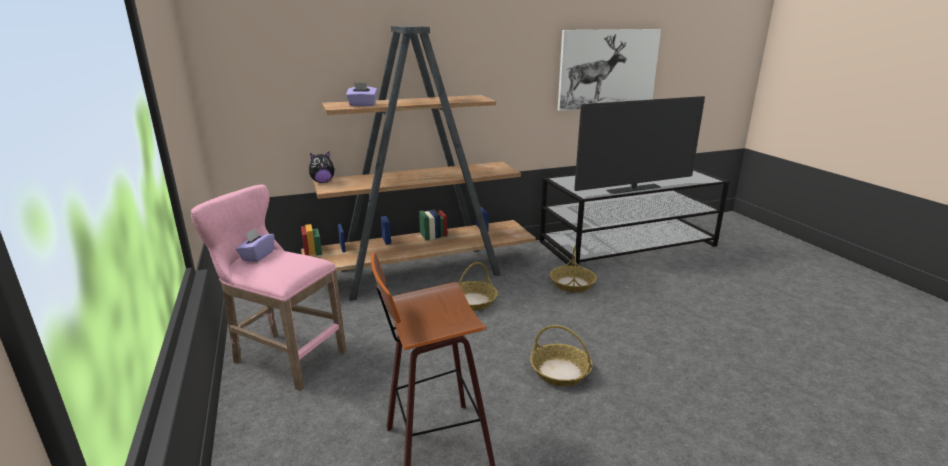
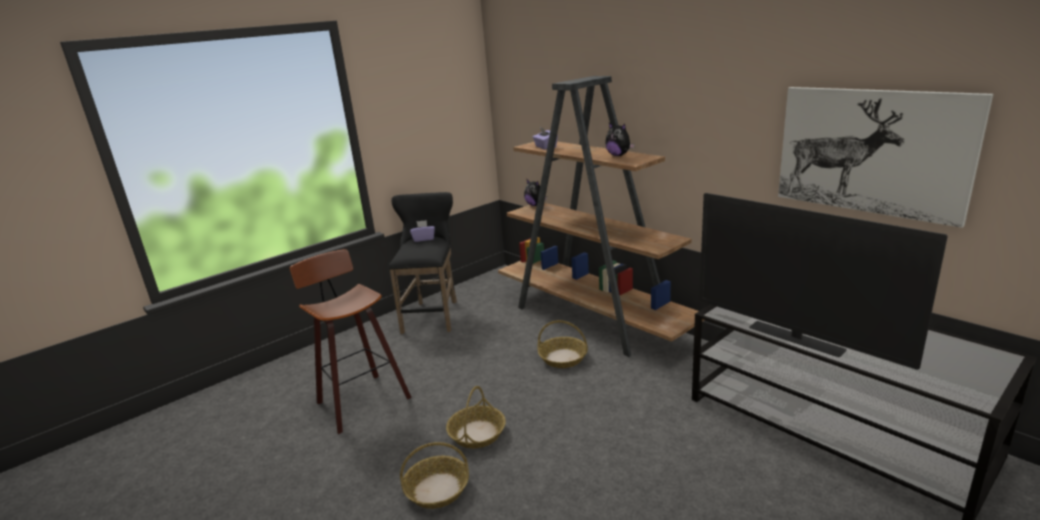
camera: 70 degrees right, 0 degrees up
pink stool [191,185,347,391] -> black stool [389,192,457,334]
basket [550,246,597,292] -> basket moved to [400,442,469,509]
none -> plush toy [605,123,635,156]

